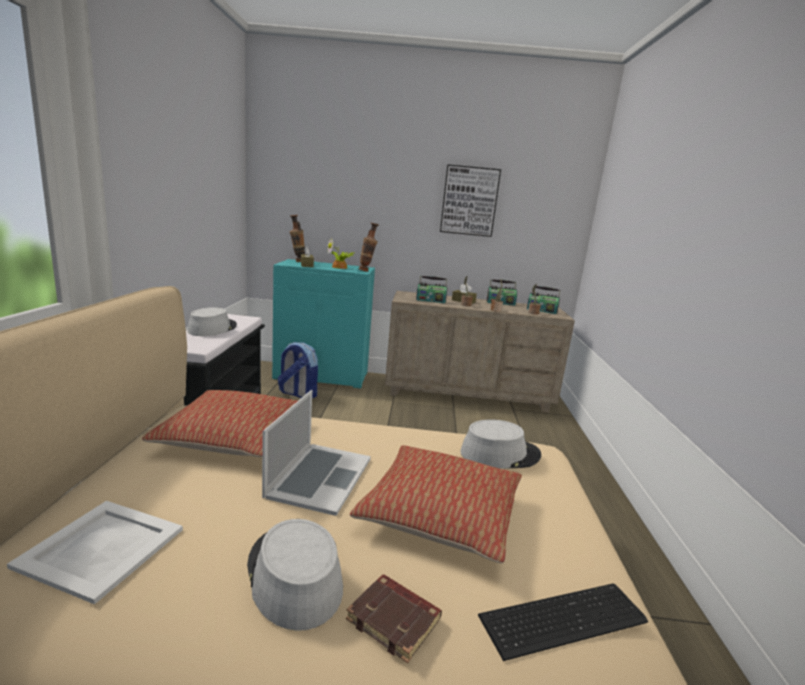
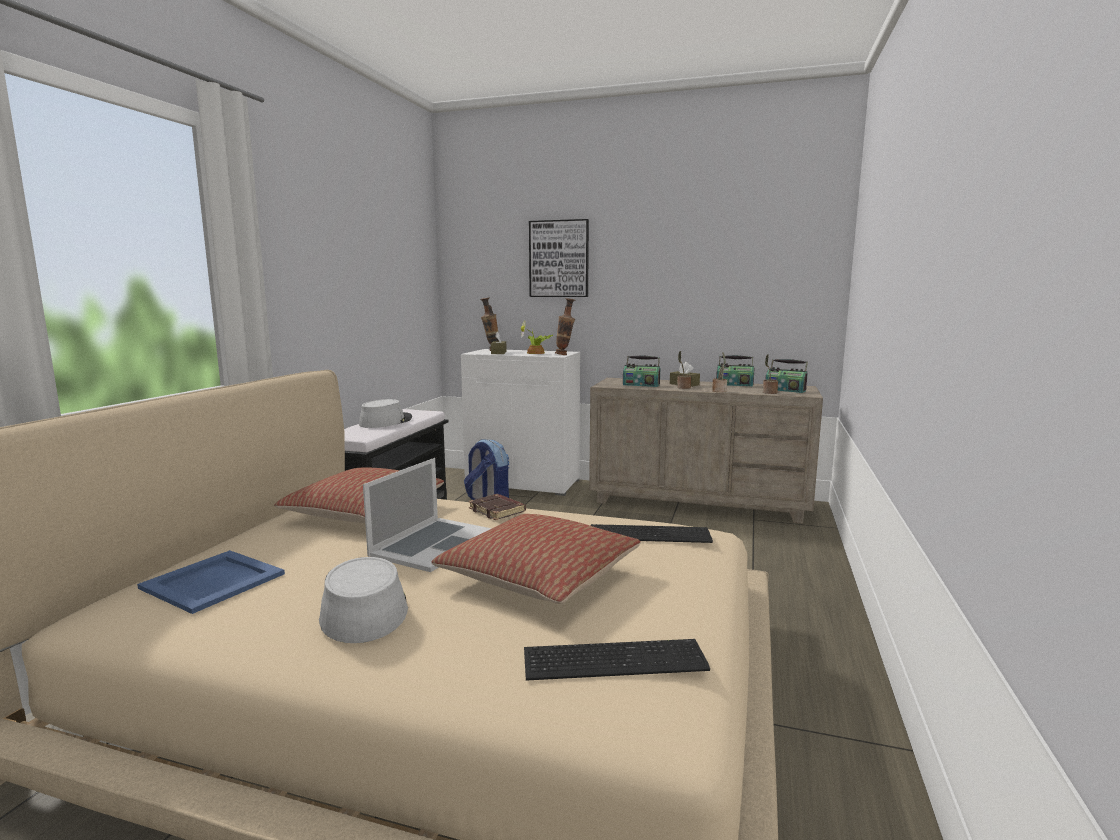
camera: 15 degrees right, 5 degrees down
white tray [7,501,183,605] -> blue tray [137,550,285,614]
turquoise cabinet [272,259,375,388] -> white cabinet [461,349,580,496]
brown book [346,574,442,663] -> brown book moved to [469,494,526,520]
picture [440,164,501,237] -> picture moved to [529,219,589,297]
grey hat [460,419,541,469] -> keyboard [591,524,713,543]

